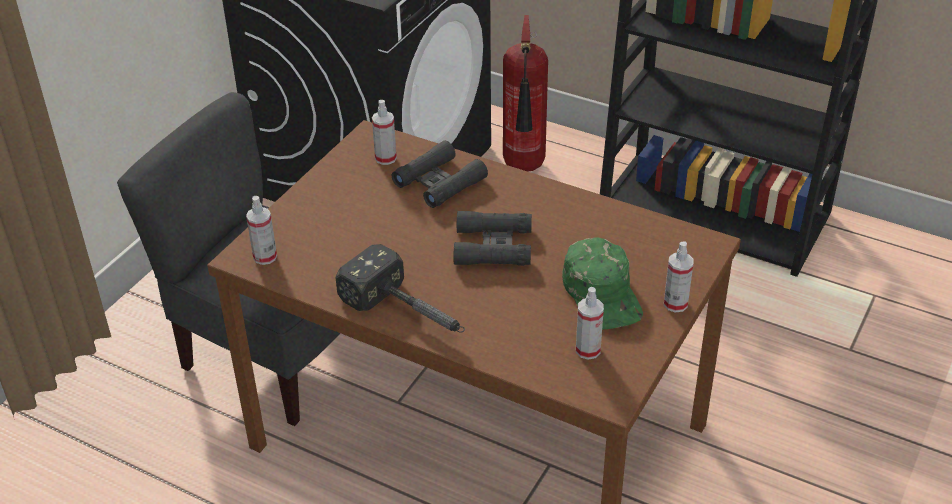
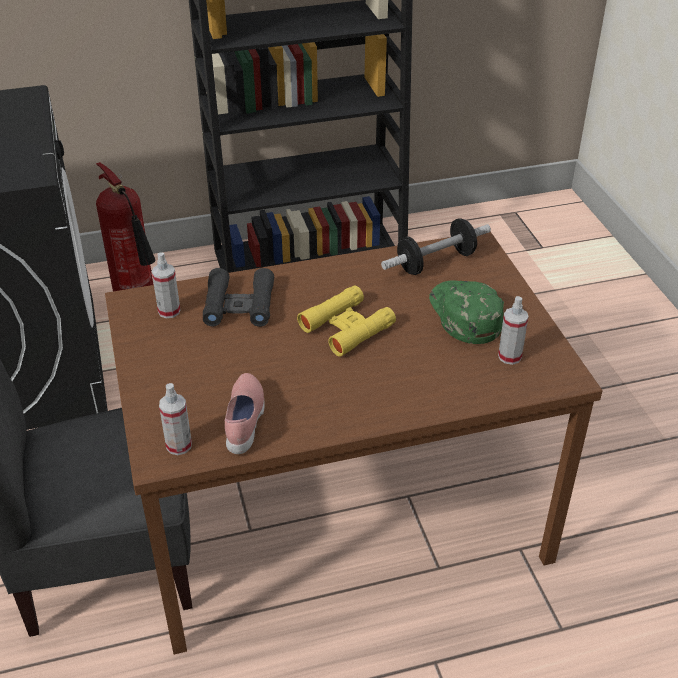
camera: 45 degrees left, 0 degrees up
hammer [336,244,465,333] -> none
black binoculars [454,211,532,266] -> yellow binoculars [297,285,396,357]
green cap [562,237,643,330] -> green cap turned 135 degrees counterclockwise [429,280,504,344]
spray bottle [664,241,694,313] -> none
none -> pink shoe [225,373,265,454]
none -> dumbbell [381,218,491,275]

